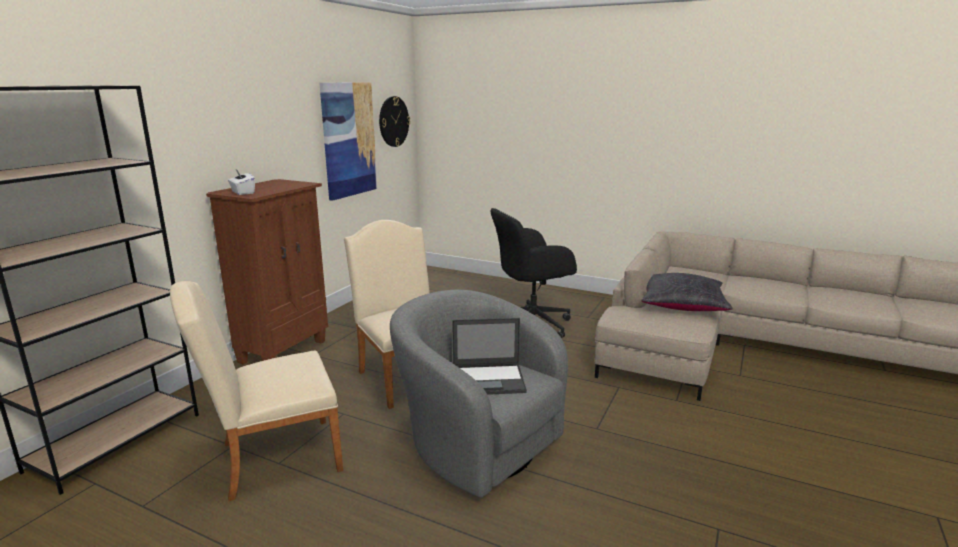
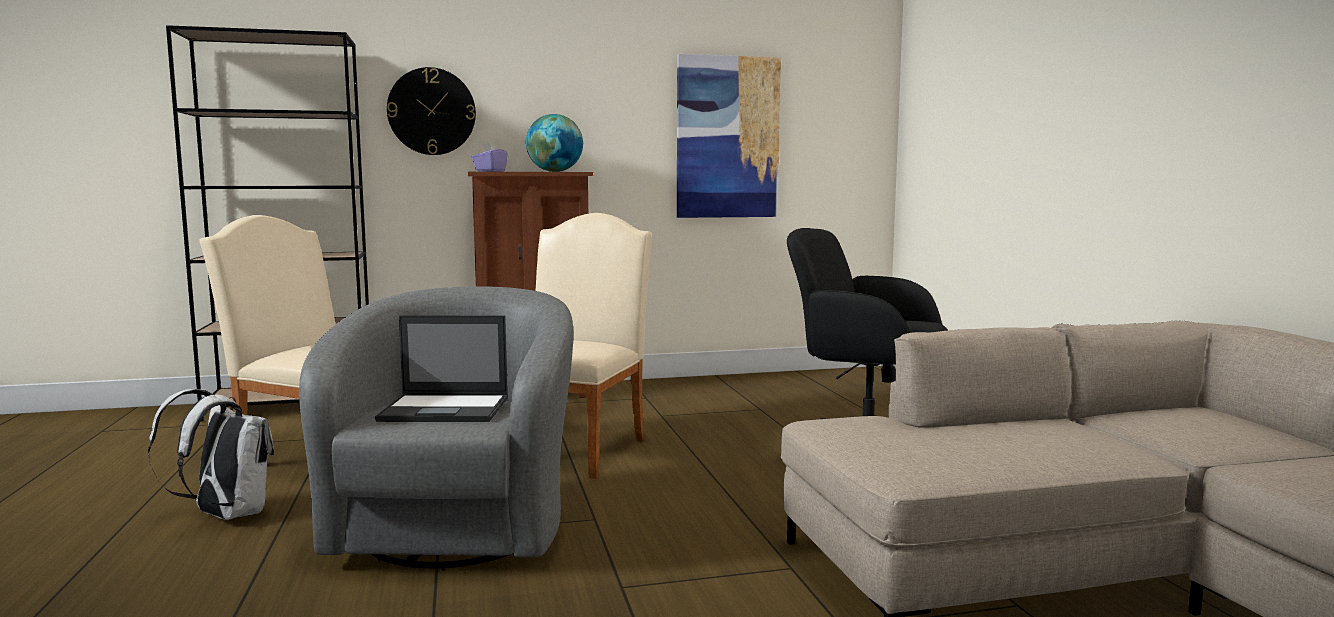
camera: 50 degrees right, 10 degrees down
white tissue box [228,170,255,195] -> purple tissue box [472,142,508,172]
wall clock [379,96,410,147] -> wall clock moved to [387,67,476,155]
laptop [452,318,527,395] -> laptop turned 45 degrees counterclockwise [375,315,508,422]
black pillow [641,273,733,311] -> none
none -> white backpack [148,389,274,520]
none -> globe [526,114,583,172]

